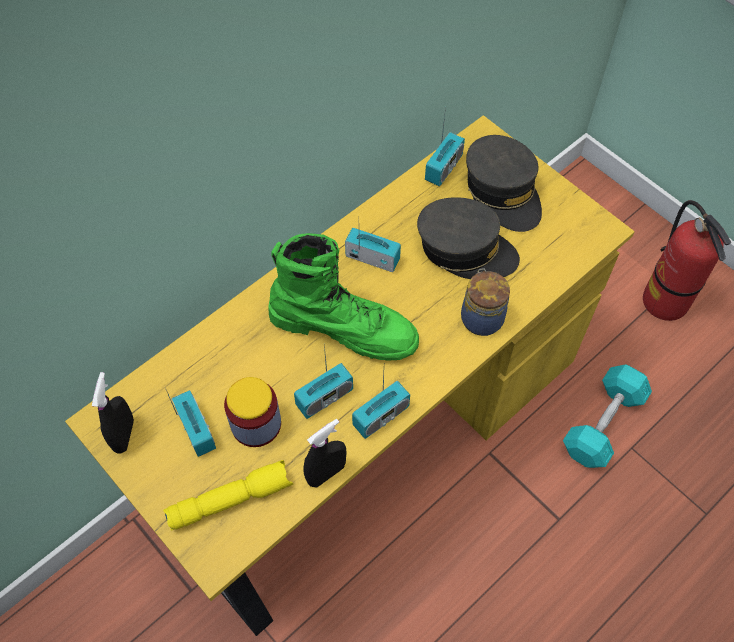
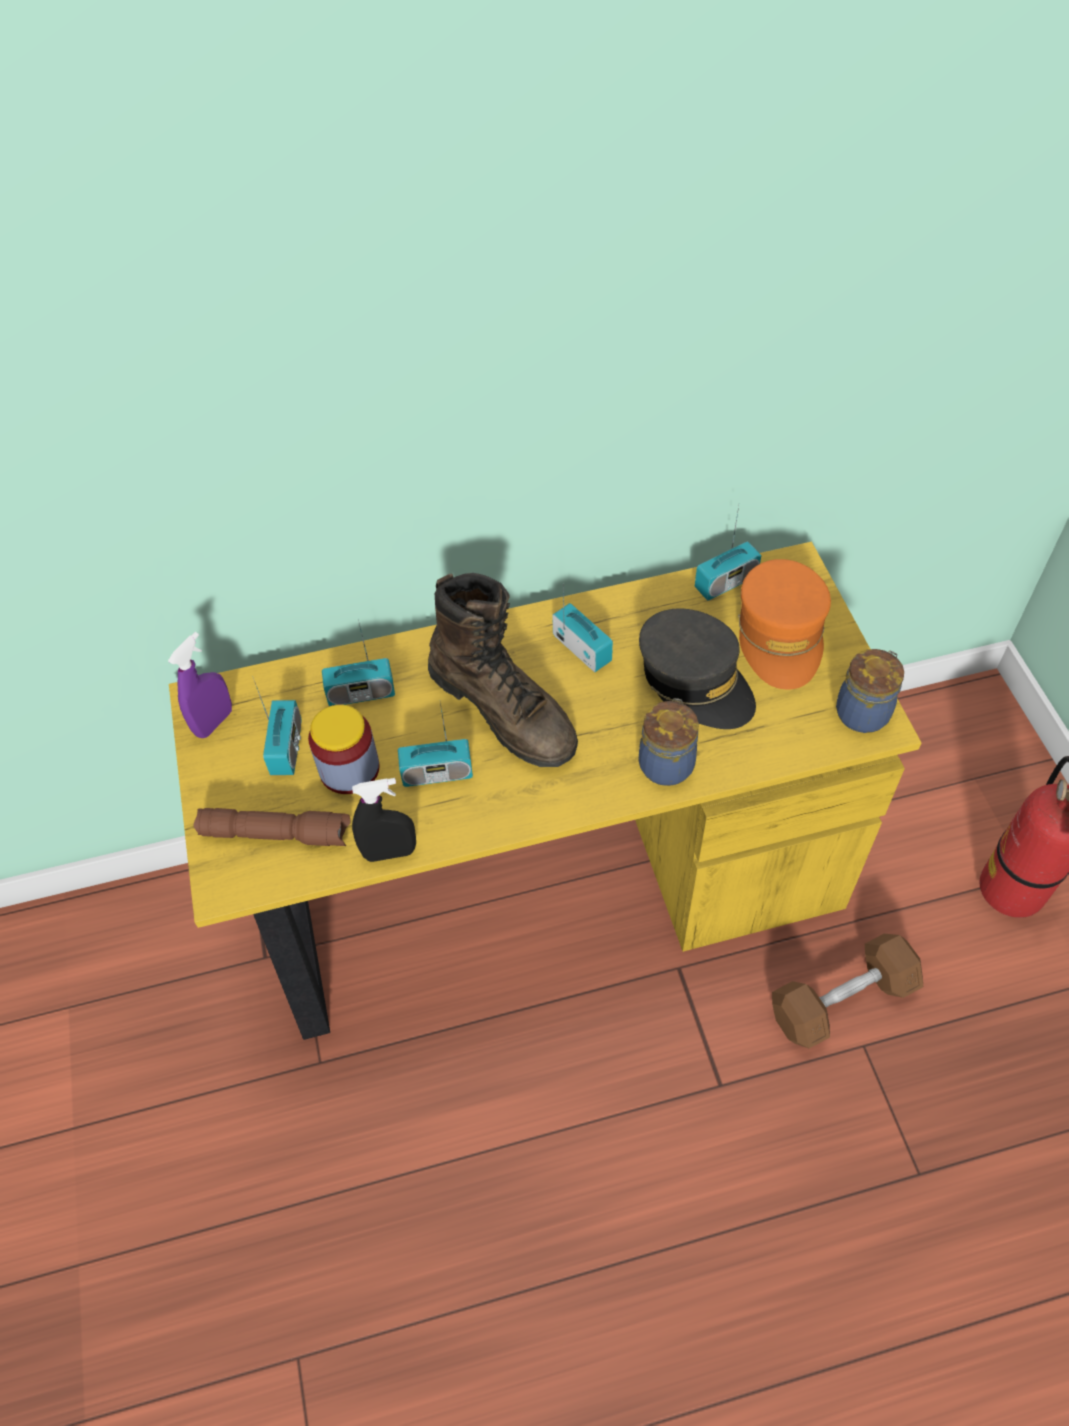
camera: 30 degrees right, 5 degrees down
black spray bottle [92,372,134,454] -> purple spray bottle [168,632,232,738]
yellow flashlight [163,460,293,530] -> brown flashlight [193,808,351,846]
green boot [268,233,419,361] -> brown boot [428,573,578,767]
radio [352,373,410,439] -> radio moved to [322,619,395,706]
grey cap [466,135,542,232] -> orange cap [738,559,831,689]
turquoise dumbbell [563,364,652,468] -> brown dumbbell [772,934,923,1048]
none -> jar [836,649,904,733]

